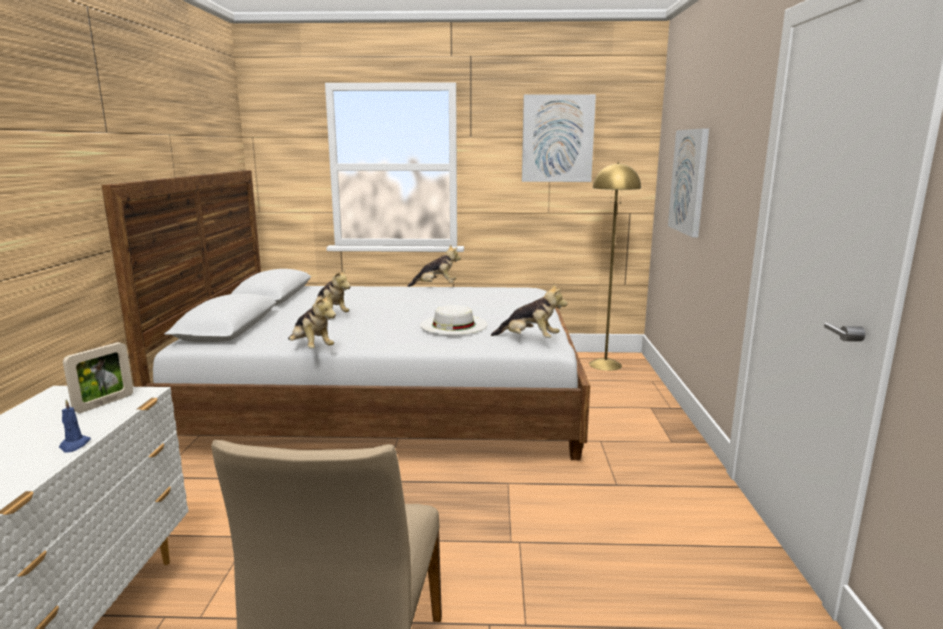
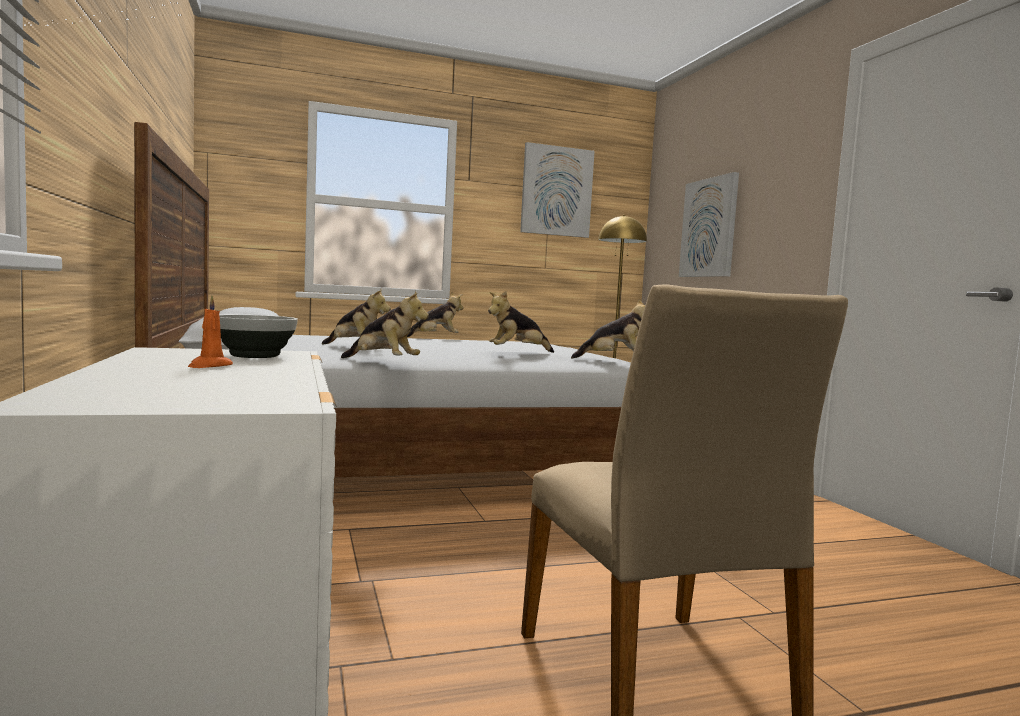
camera: 20 degrees left, 10 degrees down
blue candle [59,399,91,453] -> none
picture frame [63,342,133,413] -> bowl [219,315,298,358]
white hat [420,305,488,335] -> plush toy [488,291,554,353]
none -> orange candle [188,295,233,368]

